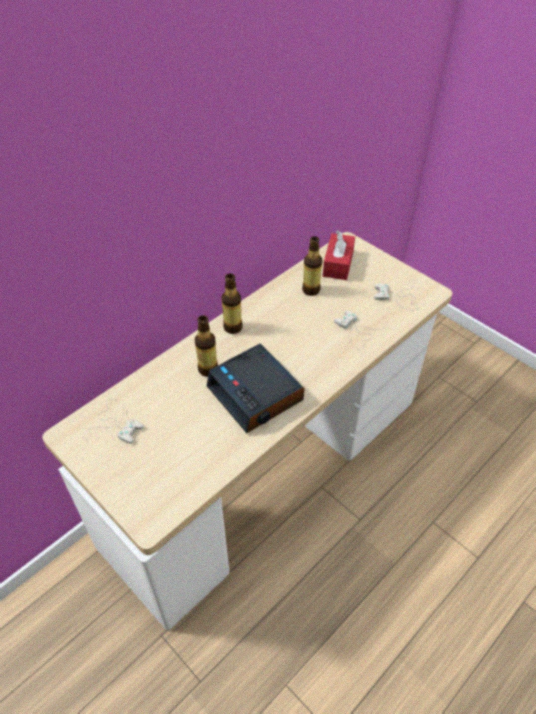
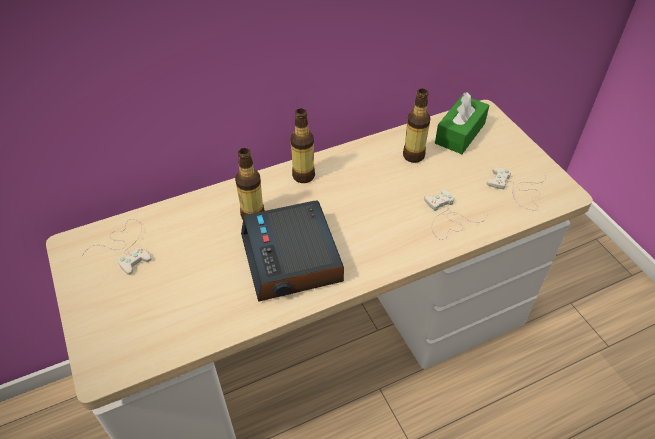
camera: 20 degrees right, 0 degrees up
red tissue box [323,231,355,280] -> green tissue box [435,92,490,154]

